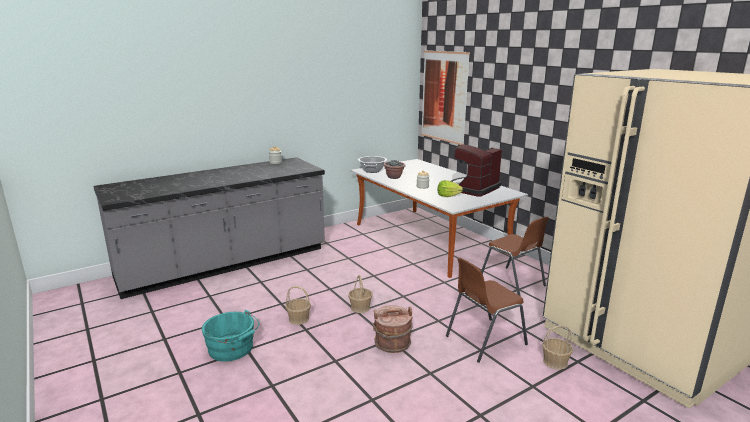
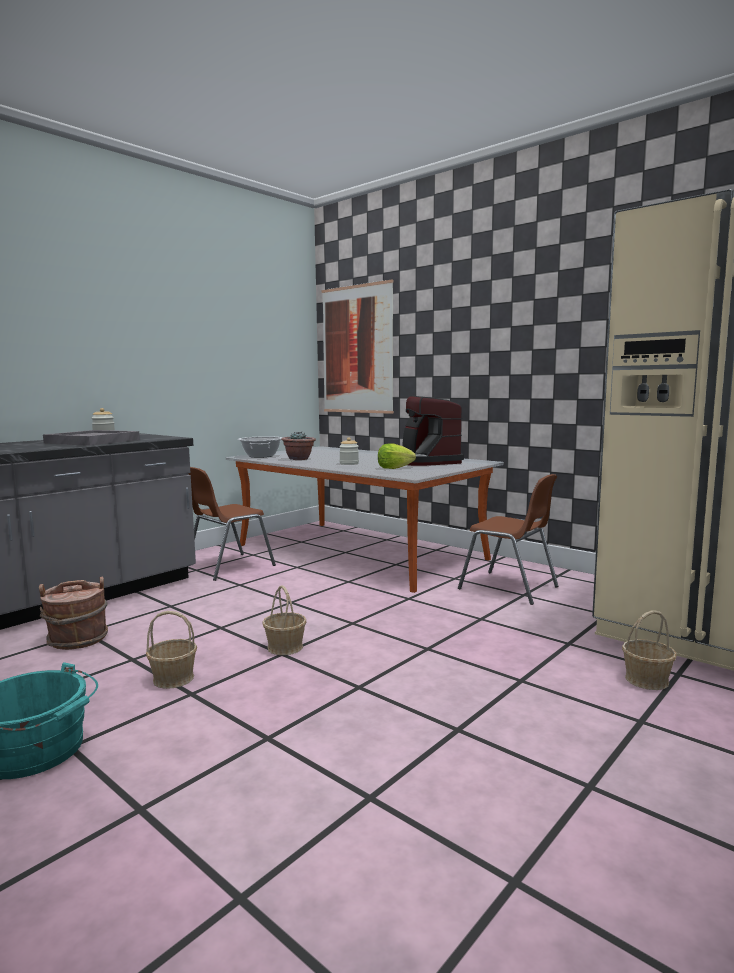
camera: 15 degrees left, 10 degrees down
brown bucket [372,305,413,353] -> brown bucket moved to [39,576,108,650]
brown chair [446,258,528,363] -> brown chair moved to [188,467,276,581]
coffee machine [451,145,502,197] -> coffee machine turned 45 degrees counterclockwise [402,396,464,466]
none -> grey tray [43,430,140,446]

